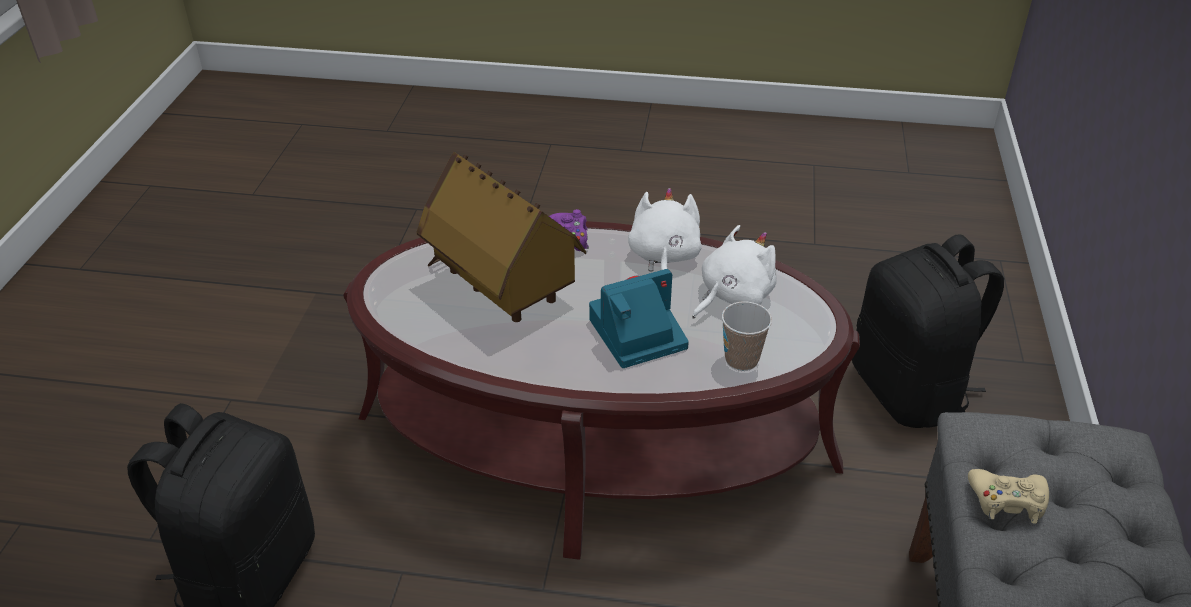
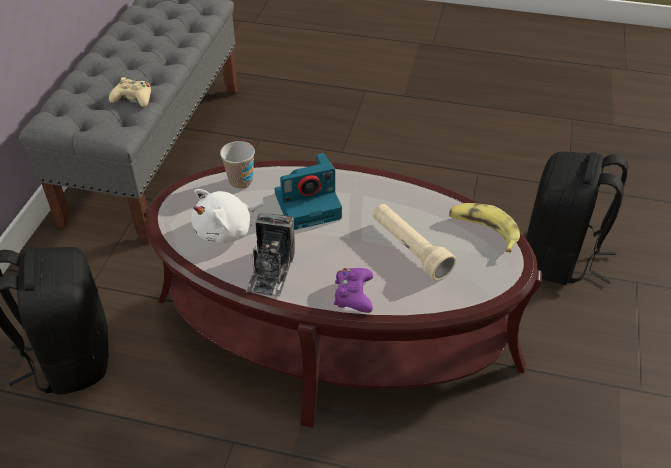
camera: 175 degrees left, 5 degrees up
toy house [417,151,586,322] -> beige flashlight [373,204,456,281]
white plush toy [628,188,701,272] -> camera [246,212,295,297]
none -> banana [449,203,520,253]

